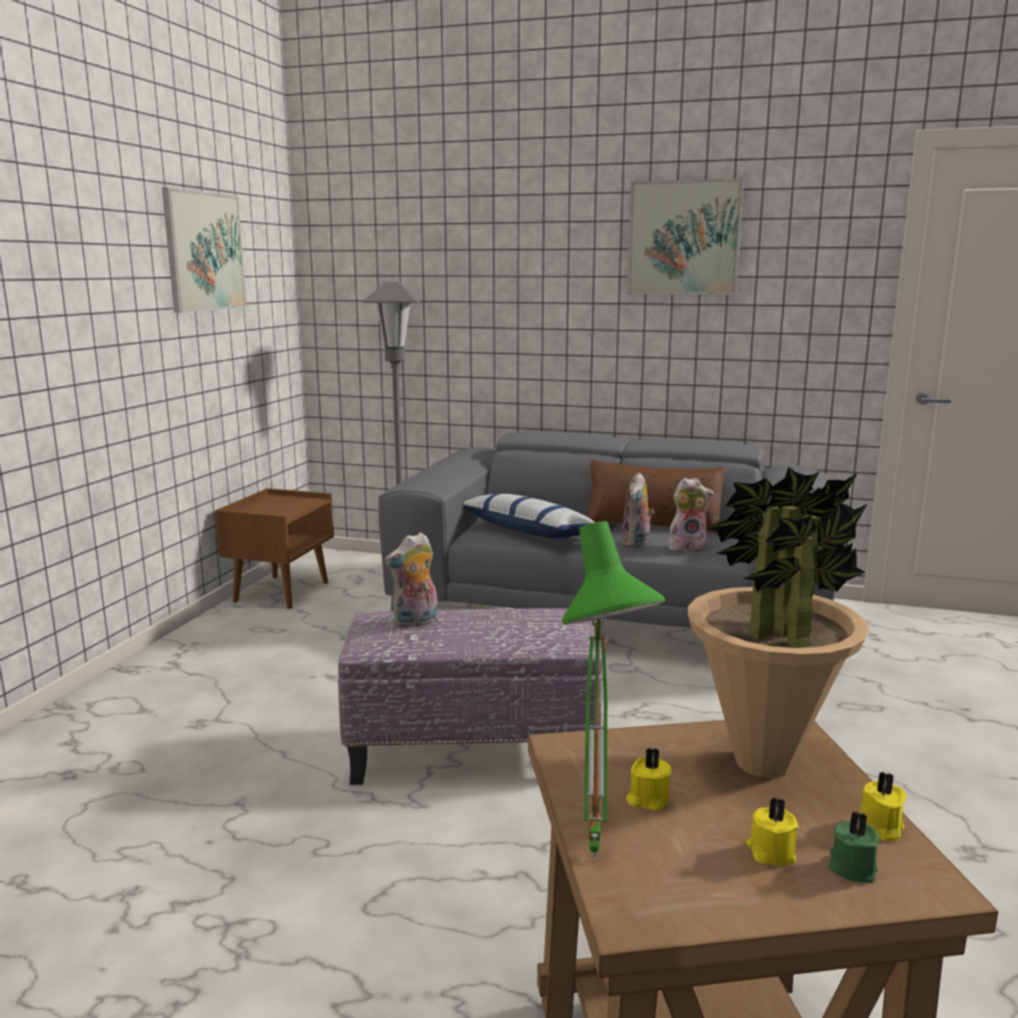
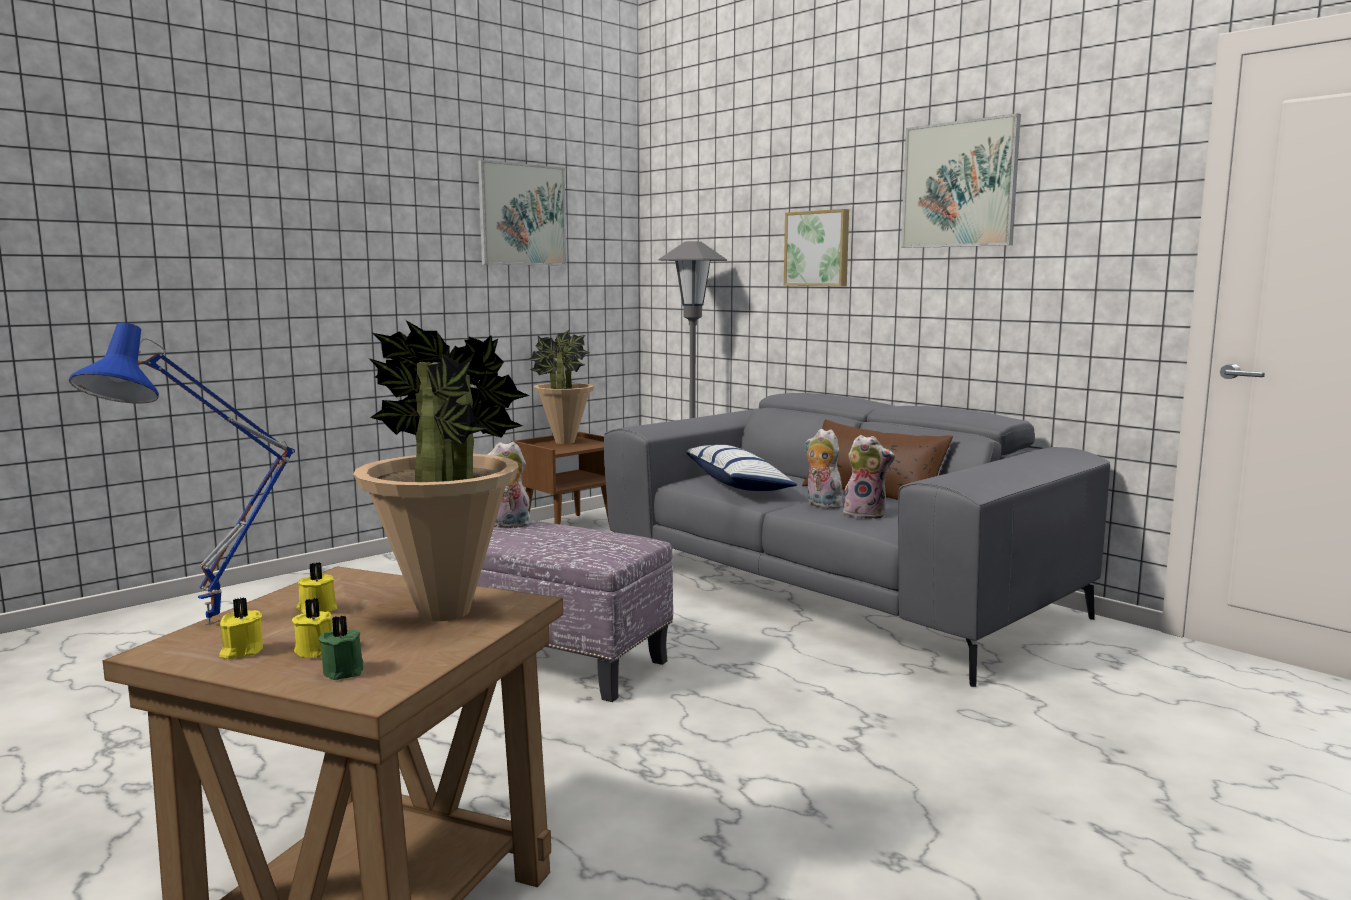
camera: 30 degrees right, 5 degrees down
green table lamp [562,521,666,862] -> blue table lamp [69,322,295,625]
plush toy [621,472,654,548] -> plush toy turned 90 degrees clockwise [805,429,843,509]
yellow candle [860,771,907,841] -> yellow candle moved to [219,598,263,659]
none -> potted plant [528,330,594,444]
none -> picture [784,209,849,286]

